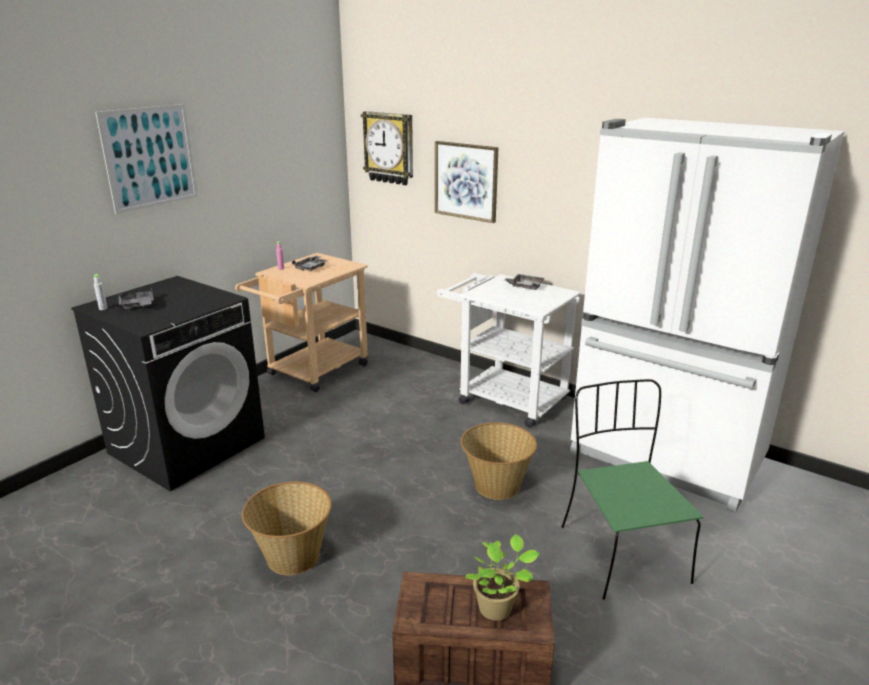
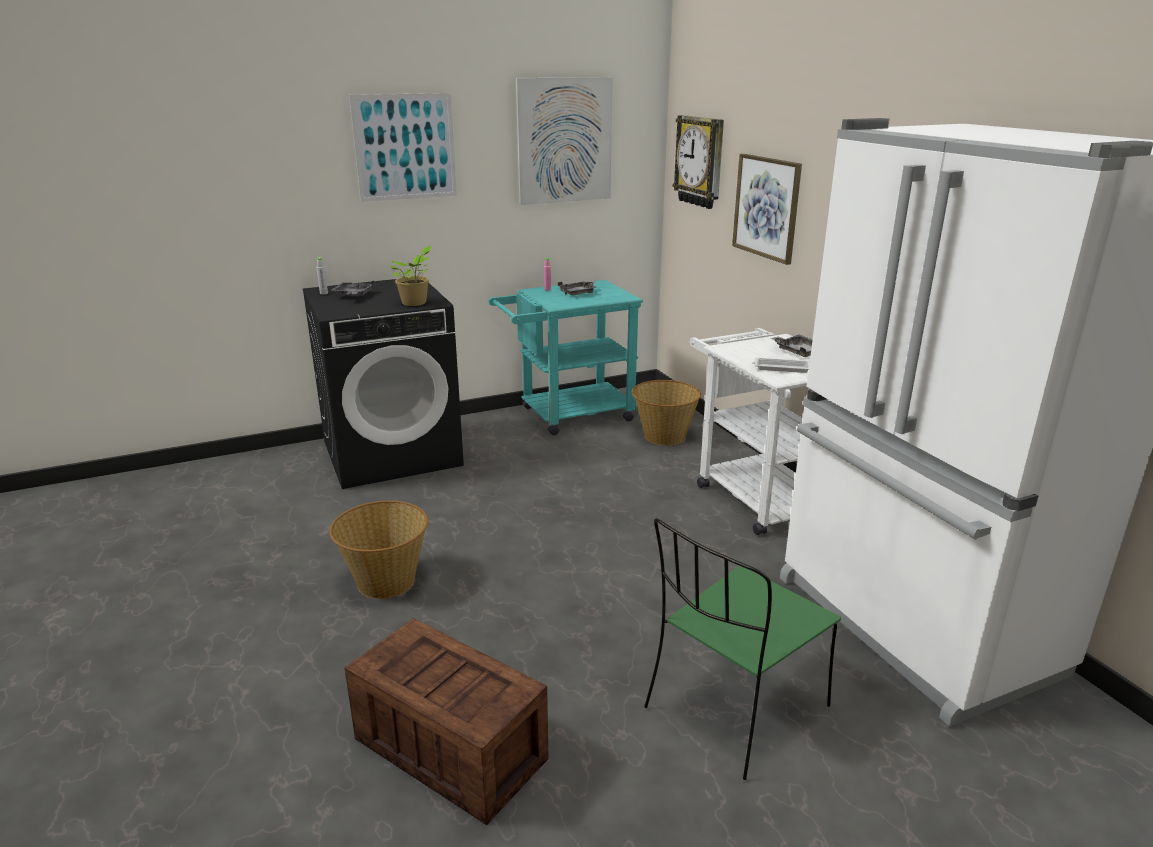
camera: 30 degrees right, 0 degrees up
beige cart [235,253,368,392] -> turquoise cart [489,280,643,435]
basket [461,422,537,500] -> basket moved to [631,380,701,446]
potted plant [465,534,540,621] -> potted plant moved to [388,245,431,306]
green chair [562,379,703,600] -> green chair turned 150 degrees counterclockwise [644,518,841,780]
none -> picture [516,77,613,205]
none -> white tray [752,357,810,373]

